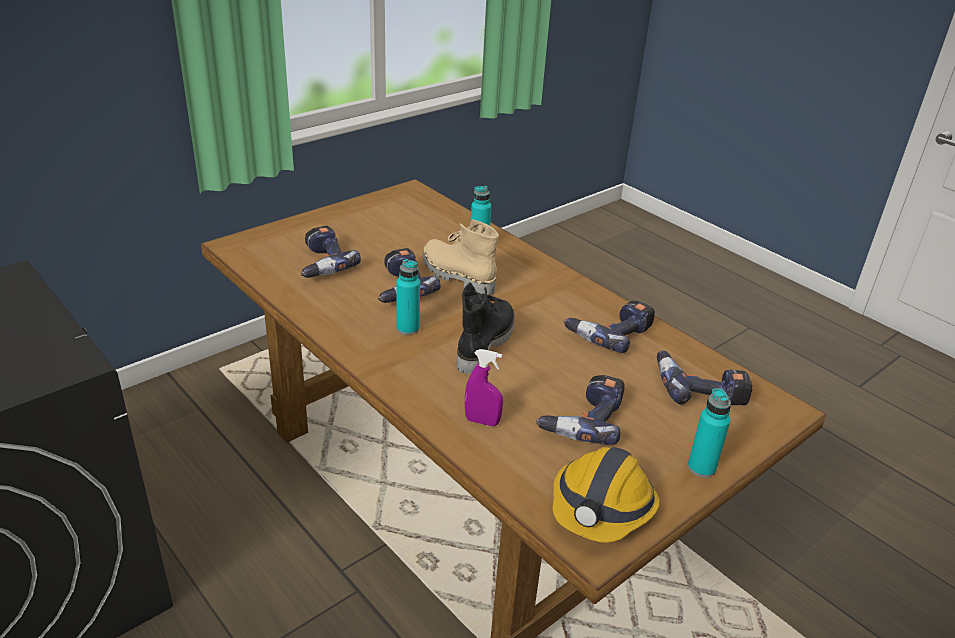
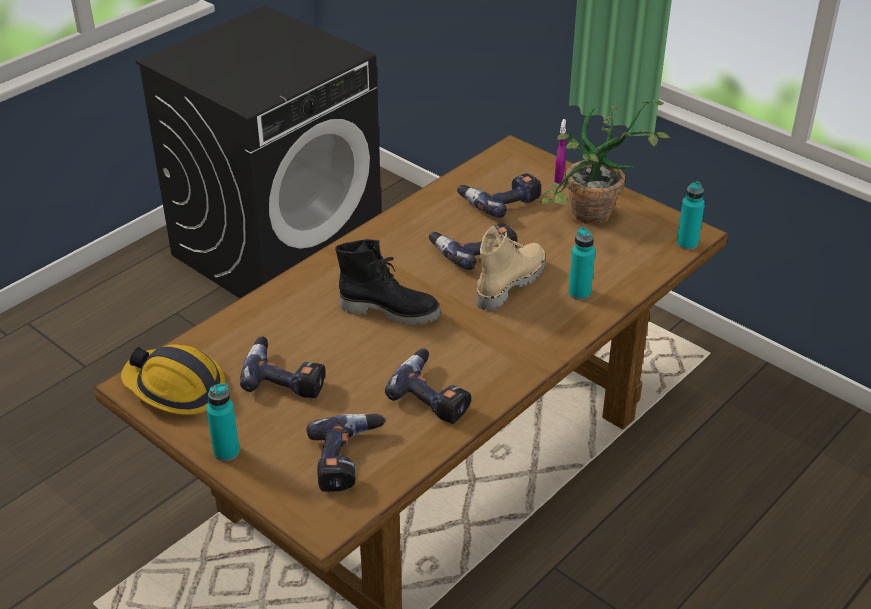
camera: 85 degrees right, 5 degrees up
turquoise bottle [396,259,420,335] -> turquoise bottle moved to [676,181,705,250]
purple spray bottle [465,349,503,426] -> purple spray bottle moved to [554,119,566,184]
none -> potted plant [540,100,670,225]

